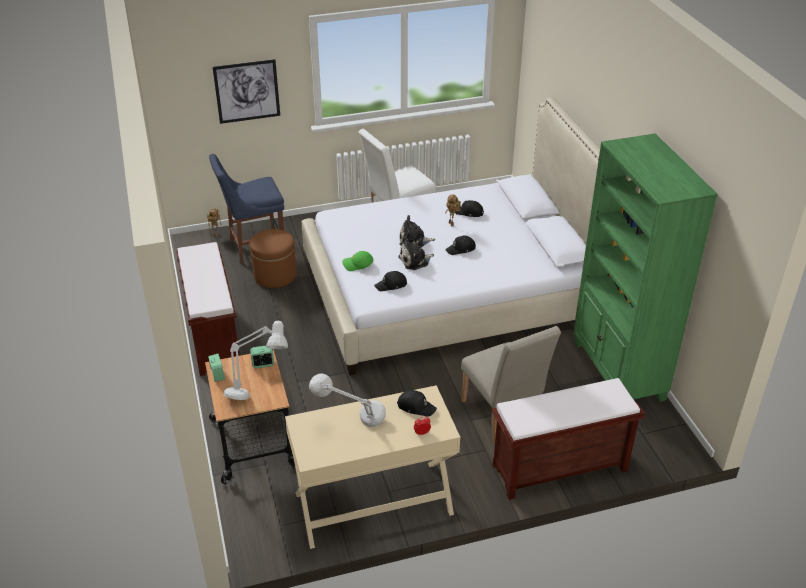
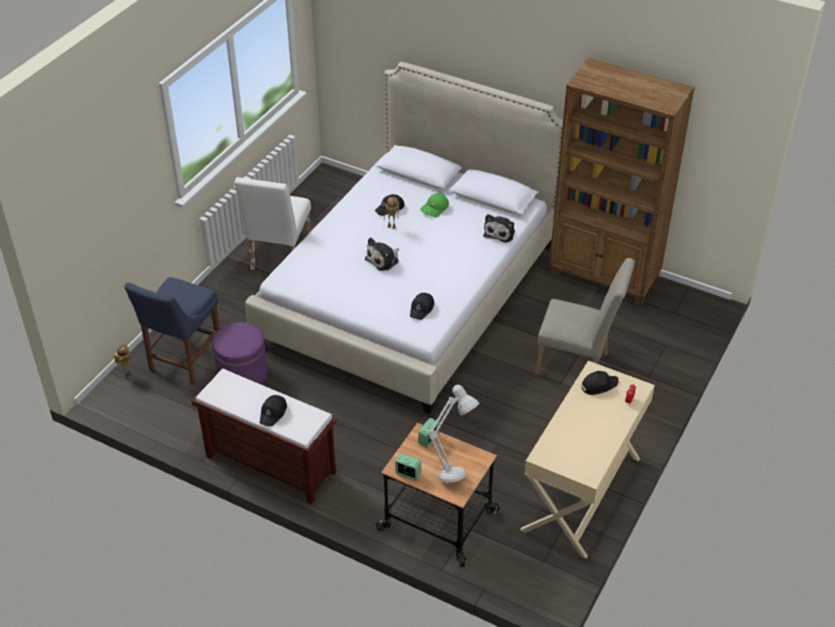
camera: 45 degrees left, 5 degrees up
picture [213,59,280,124] -> none
brown ottoman [250,229,297,288] -> purple ottoman [212,322,268,384]
grey table lamp [309,373,386,427] -> none
green cap [342,251,373,271] -> green cap moved to [420,193,449,218]
plush toy [398,237,434,270] -> plush toy moved to [483,214,515,243]
black cap [445,236,476,255] -> black cap moved to [260,395,287,427]
brown bench [492,378,644,500] -> none
green bookcase [573,133,718,402] -> brown bookcase [549,58,695,306]

